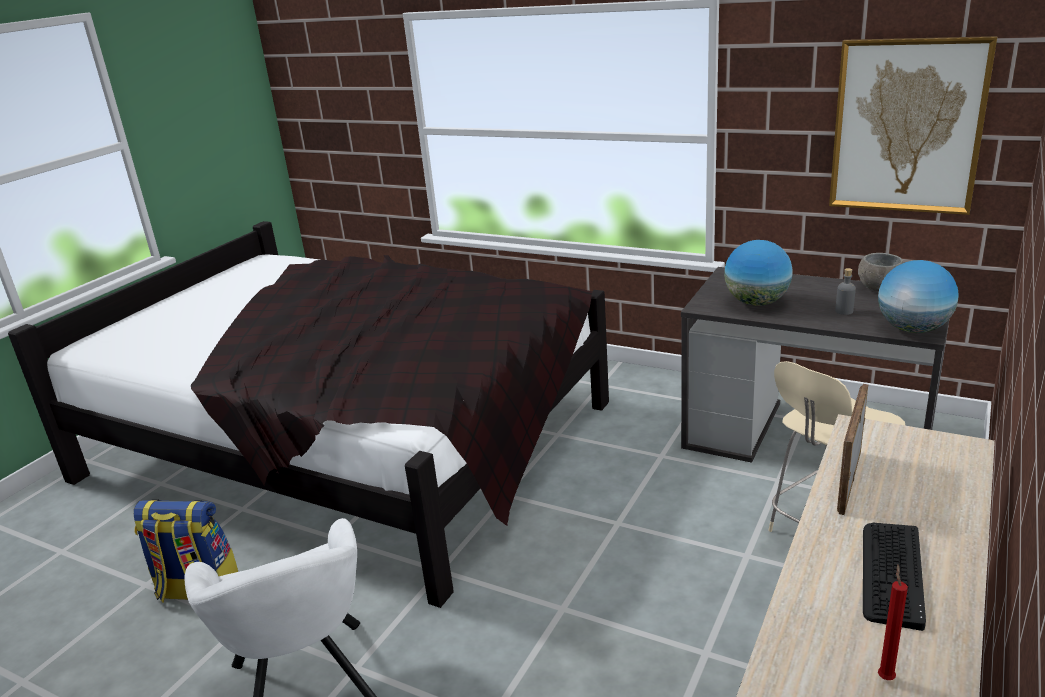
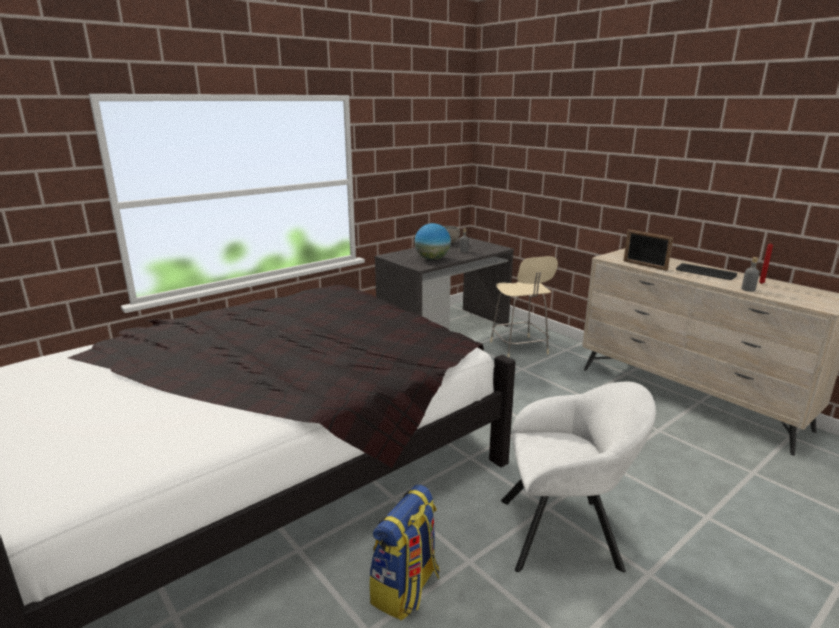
camera: 70 degrees left, 5 degrees down
picture [829,36,998,215] -> none
globe [878,260,959,333] -> none
none -> grey bottle [741,257,759,292]

